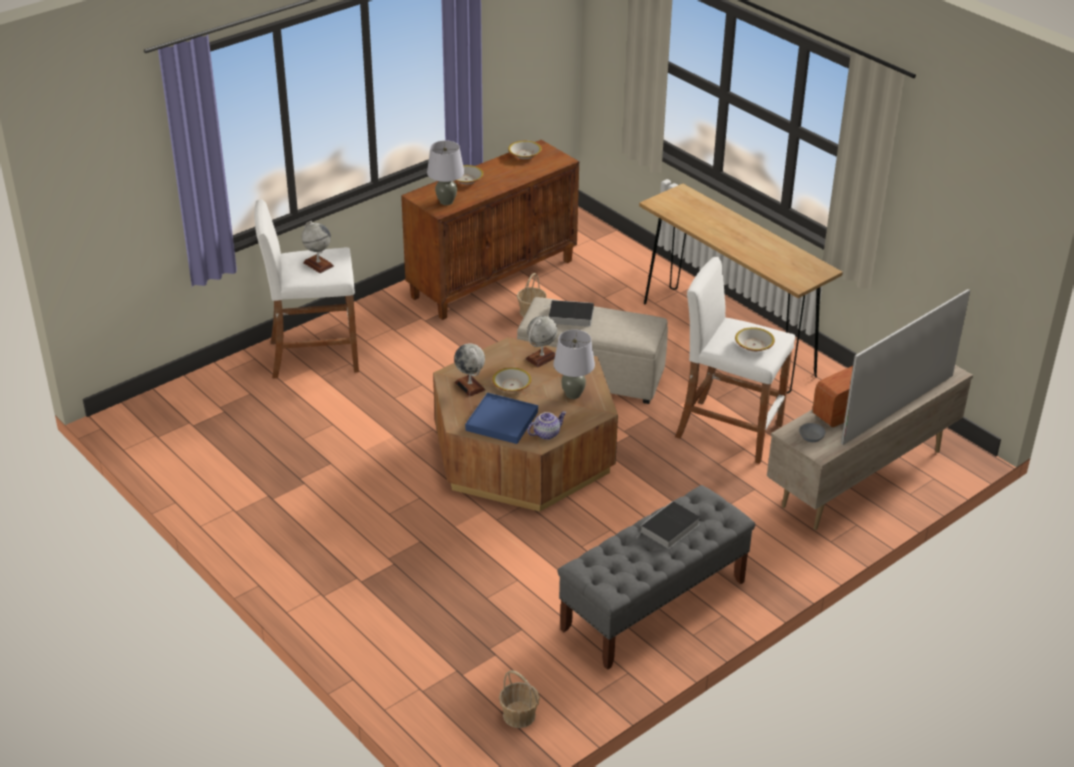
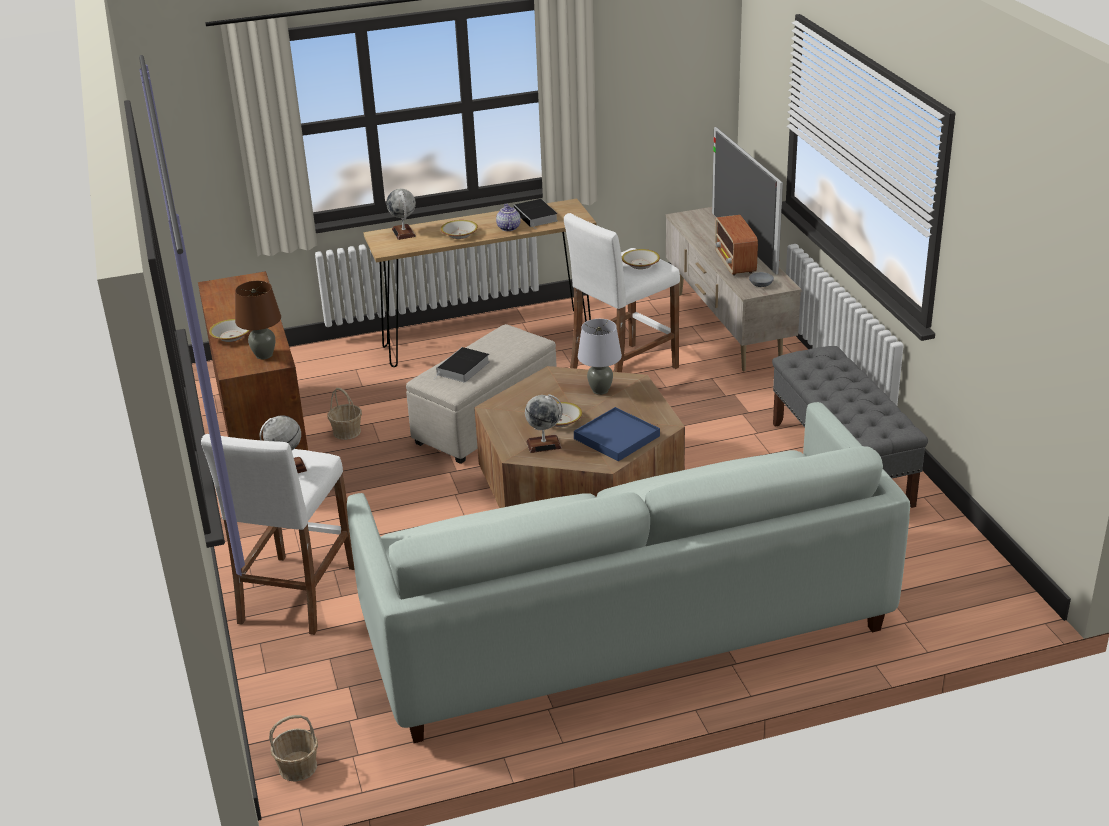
camera: 65 degrees left, 5 degrees down
grey table lamp [427,140,464,205] -> brown table lamp [235,281,281,359]
basket [499,670,540,728] -> basket moved to [269,715,318,782]
bowl [508,141,542,159] -> bowl moved to [441,220,478,239]
globe [526,316,557,367] -> globe moved to [386,189,416,240]
teapot [527,411,567,440] -> teapot moved to [496,204,521,231]
book [636,501,700,549] -> book moved to [514,199,558,230]
none -> white sofa [347,402,910,743]

